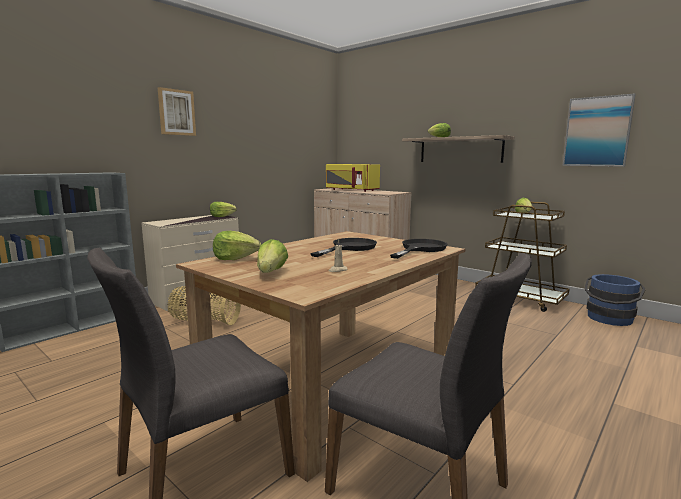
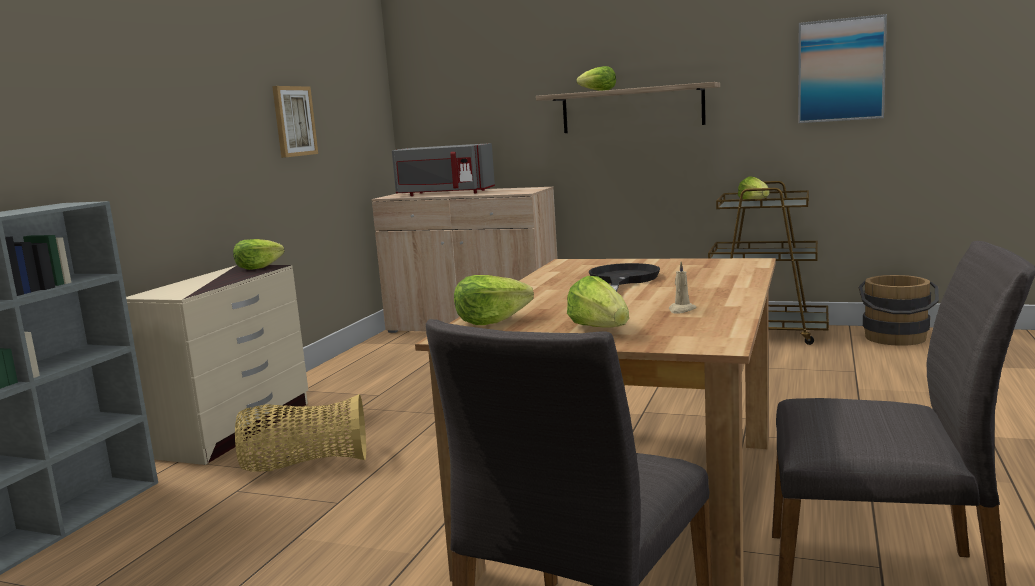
camera: 20 degrees left, 0 degrees up
picture [158,87,196,136] -> picture moved to [272,86,318,158]
yellow microwave [326,164,380,192] -> grey microwave [392,143,495,196]
black frying pan [390,239,447,259] -> none
blue bucket [585,274,646,326] -> brown bucket [859,275,939,346]

